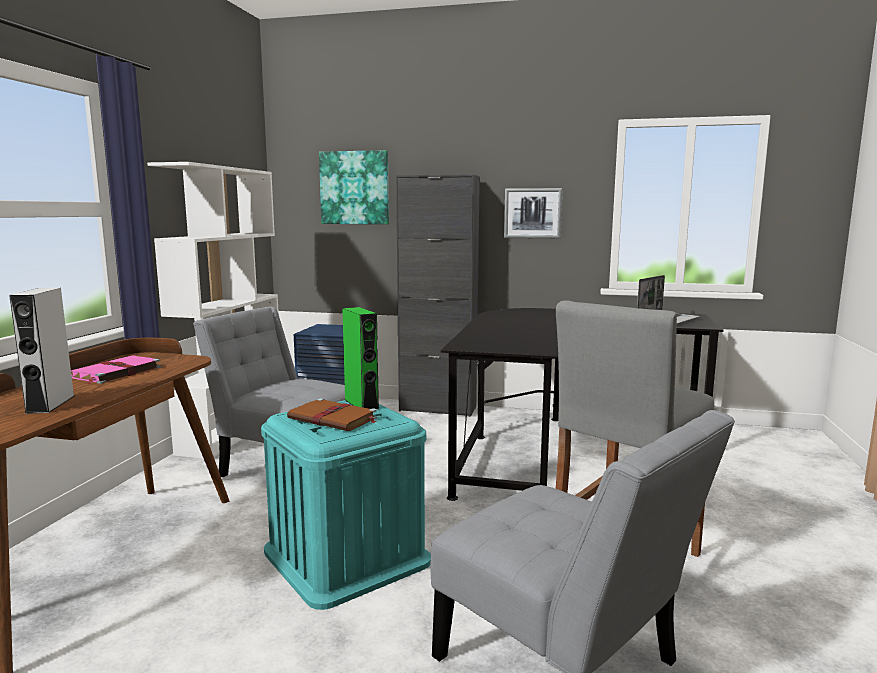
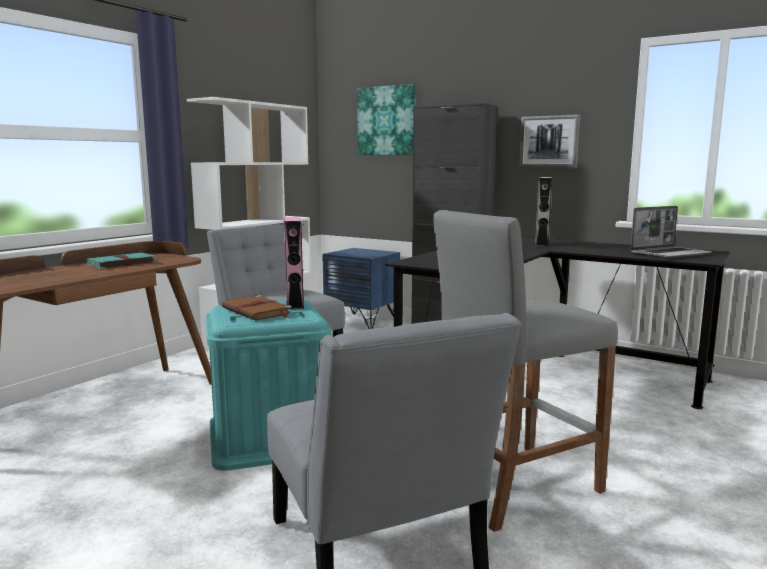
camera: 20 degrees right, 0 degrees up
grey speaker [9,288,74,414] -> grey speaker moved to [535,177,552,246]
pink book [71,355,161,384] -> turquoise book [86,253,156,269]
green speaker [342,307,379,410] -> pink speaker [284,217,304,309]

